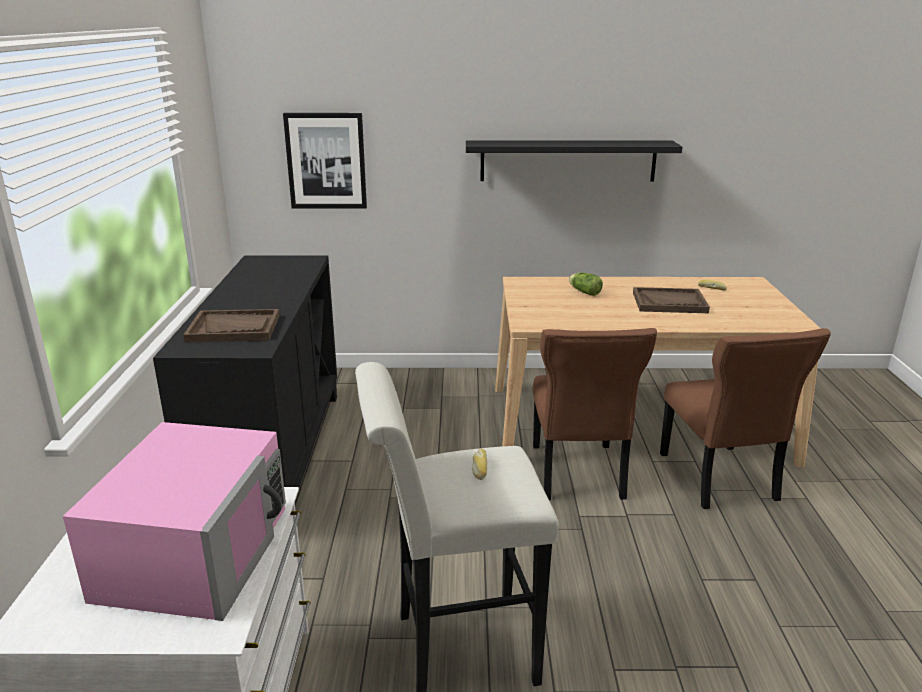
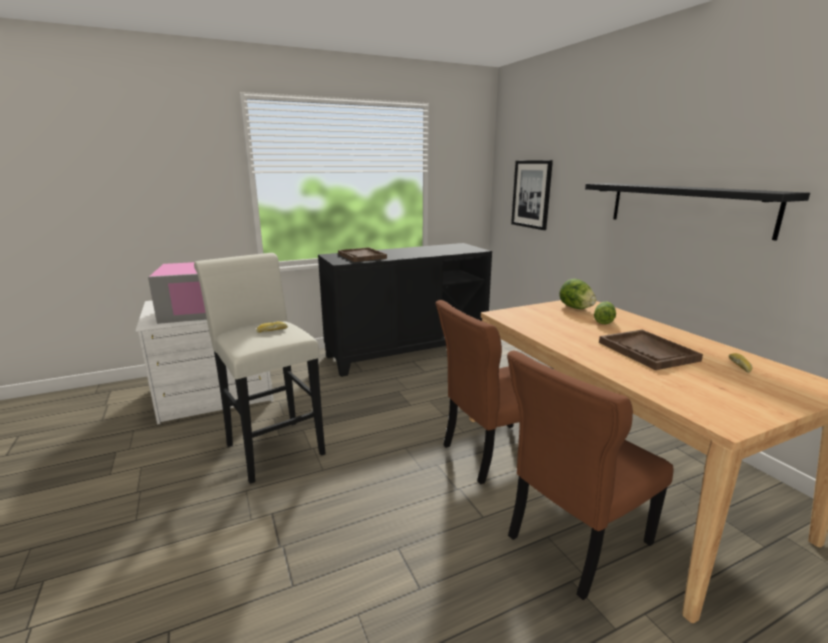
camera: 65 degrees right, 5 degrees down
none -> lettuce [559,279,597,309]

